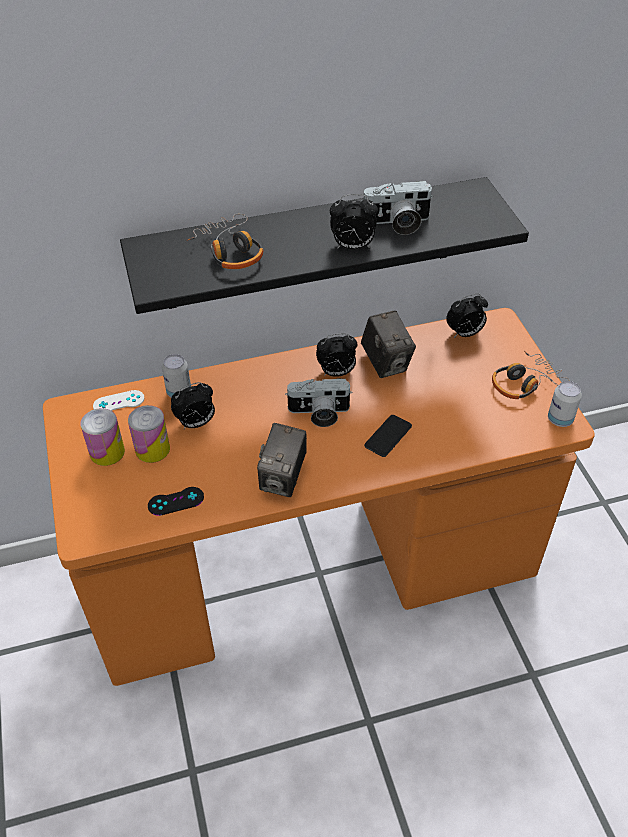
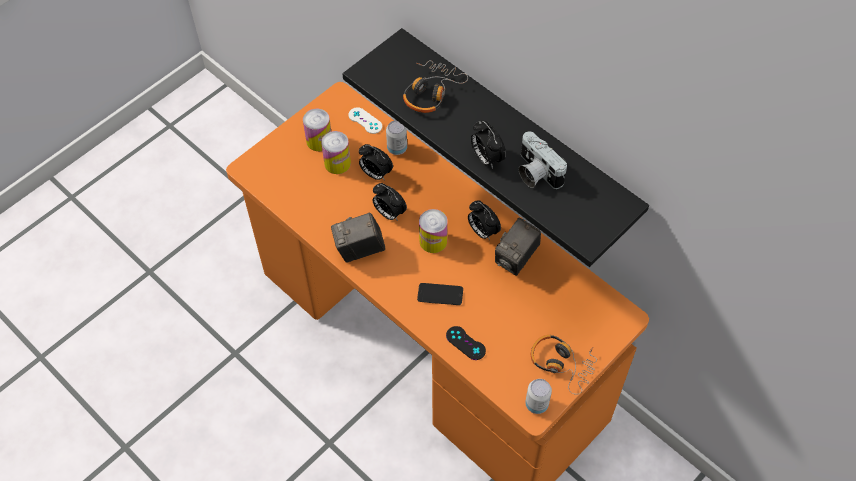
camera: 60 degrees right, 10 degrees up
black game controller [148,487,204,516] -> black game controller moved to [446,326,486,360]
camera [285,378,352,427] -> can [419,209,448,253]
alarm clock [446,293,488,338] -> alarm clock moved to [373,183,407,221]

